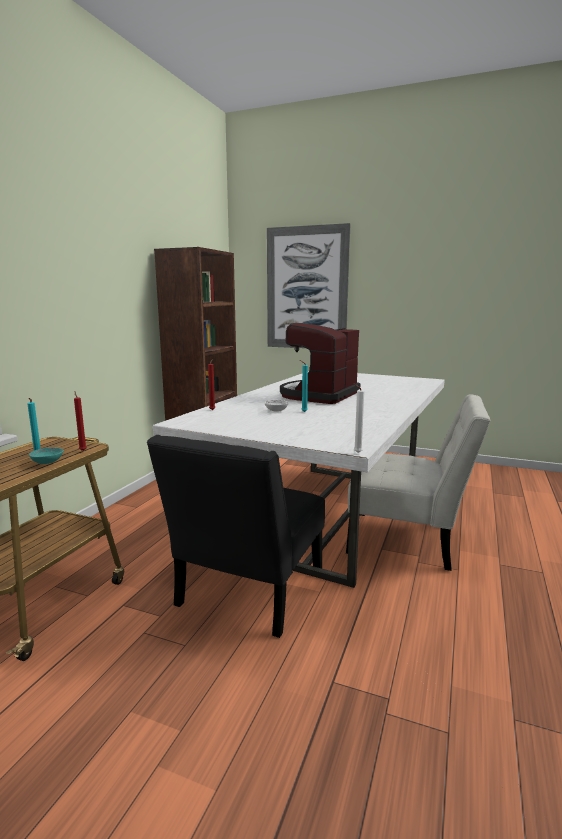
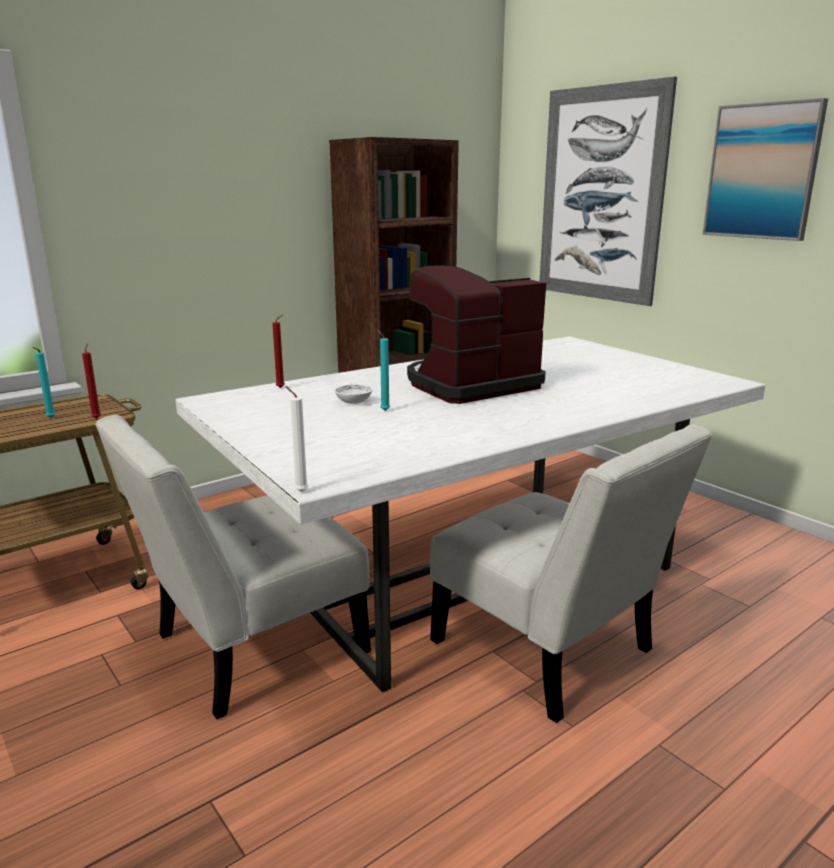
camera: 30 degrees right, 5 degrees up
turquoise bowl [29,447,64,464] -> none
black chair [147,435,325,638] -> white chair [95,415,371,719]
none -> picture [702,98,828,241]

